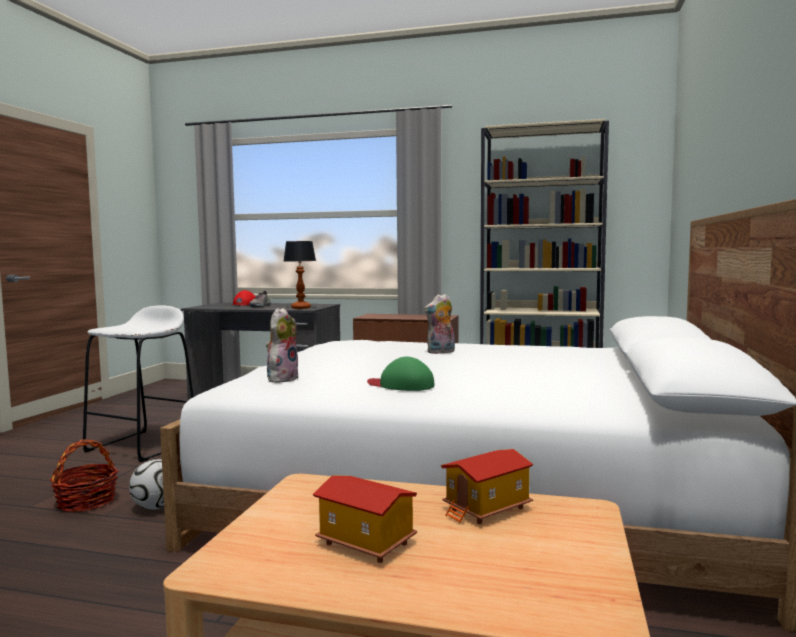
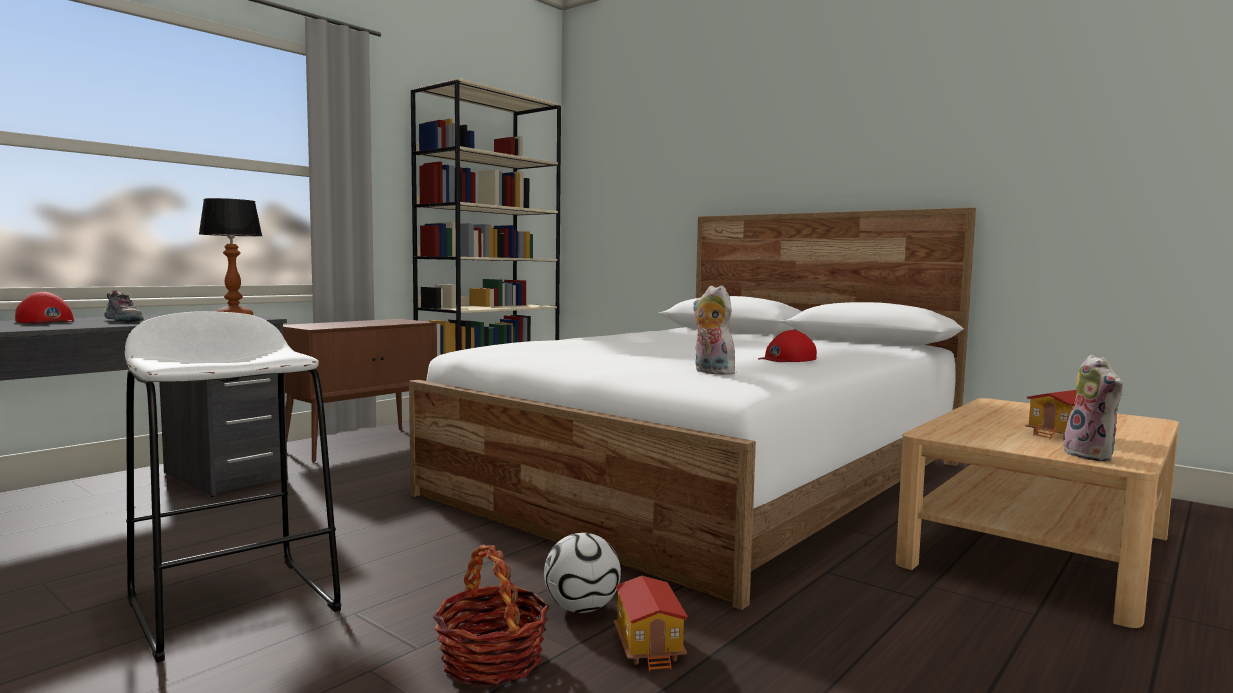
camera: 65 degrees left, 0 degrees up
green cap [367,357,435,391] -> red cap [758,330,817,362]
plush toy [424,294,455,354] -> plush toy moved to [1058,355,1123,462]
toy house [441,449,533,524] -> toy house moved to [614,576,688,671]

